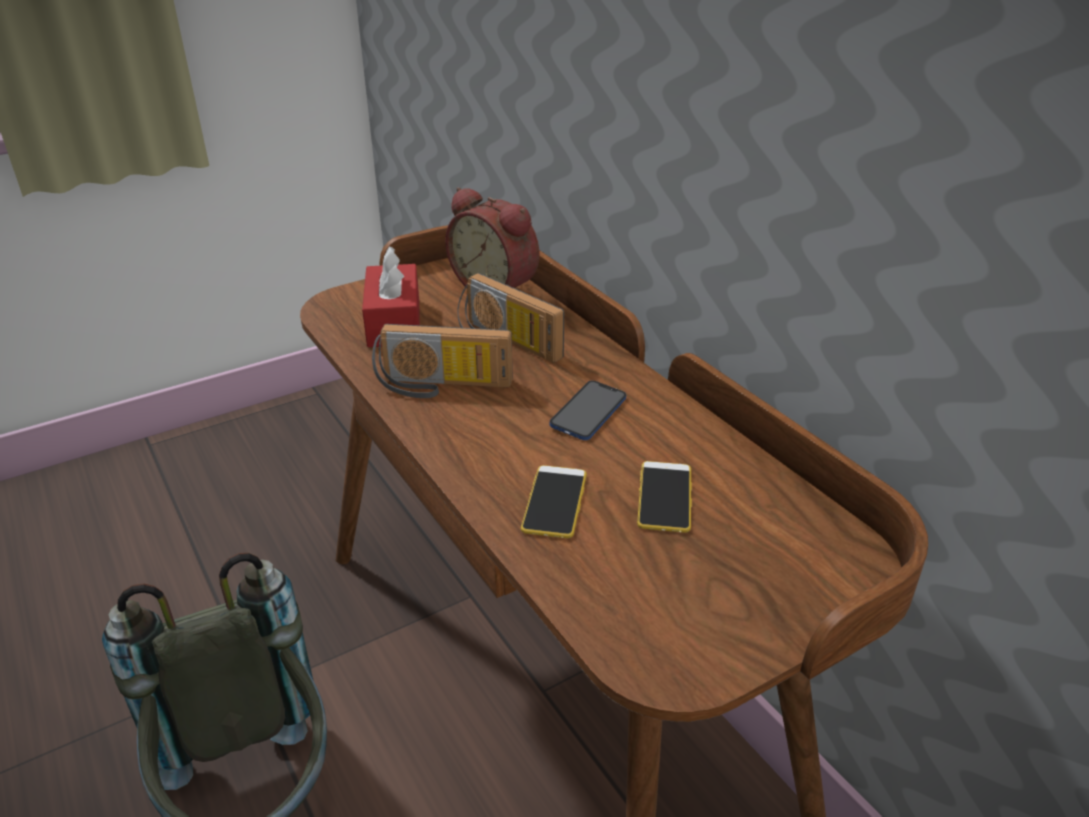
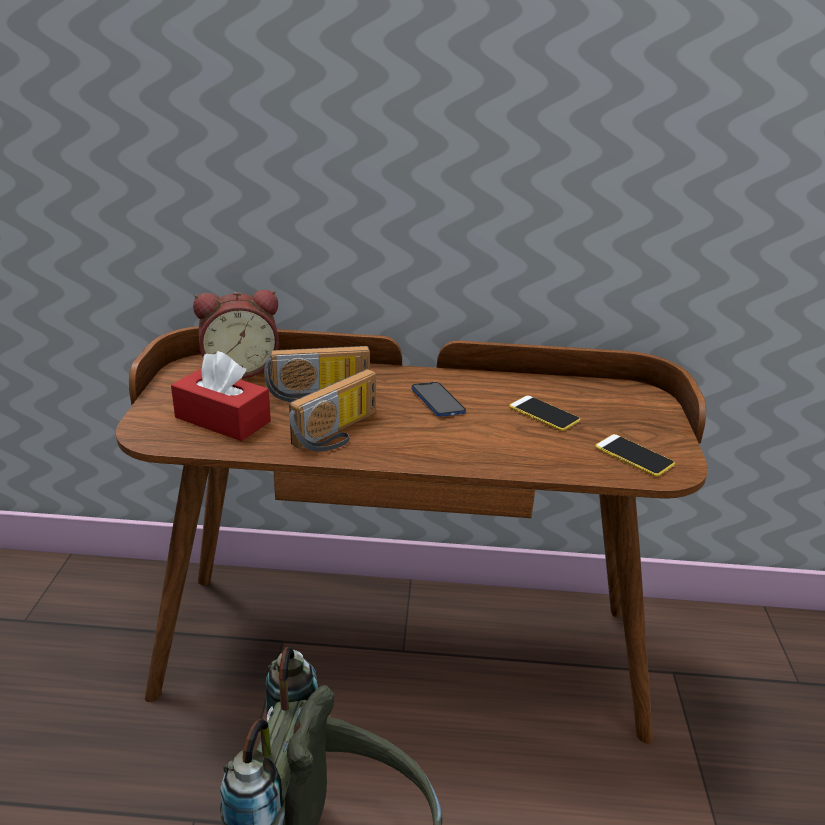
camera: 55 degrees left, 5 degrees down
phone [521,465,587,538] -> phone moved to [595,434,675,477]

